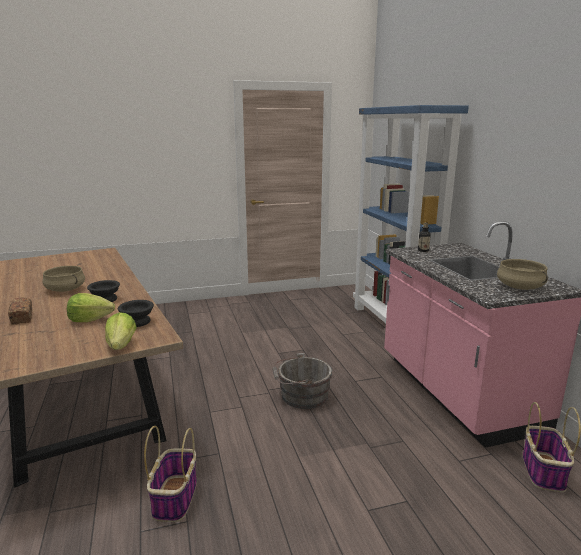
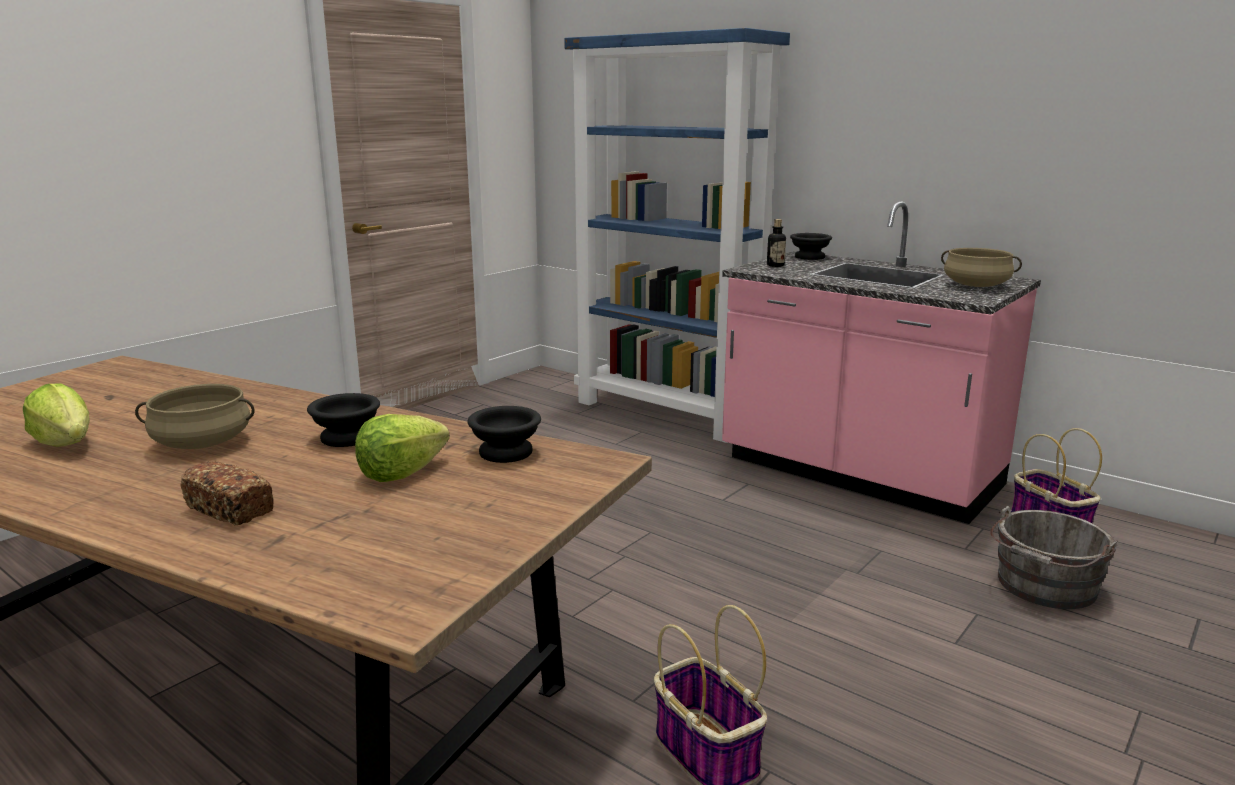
camera: 35 degrees left, 0 degrees up
lettuce [105,312,137,350] -> lettuce moved to [23,383,90,447]
grey bucket [272,353,332,409] -> grey bucket moved to [990,506,1117,609]
none -> black bowl [790,233,832,260]

